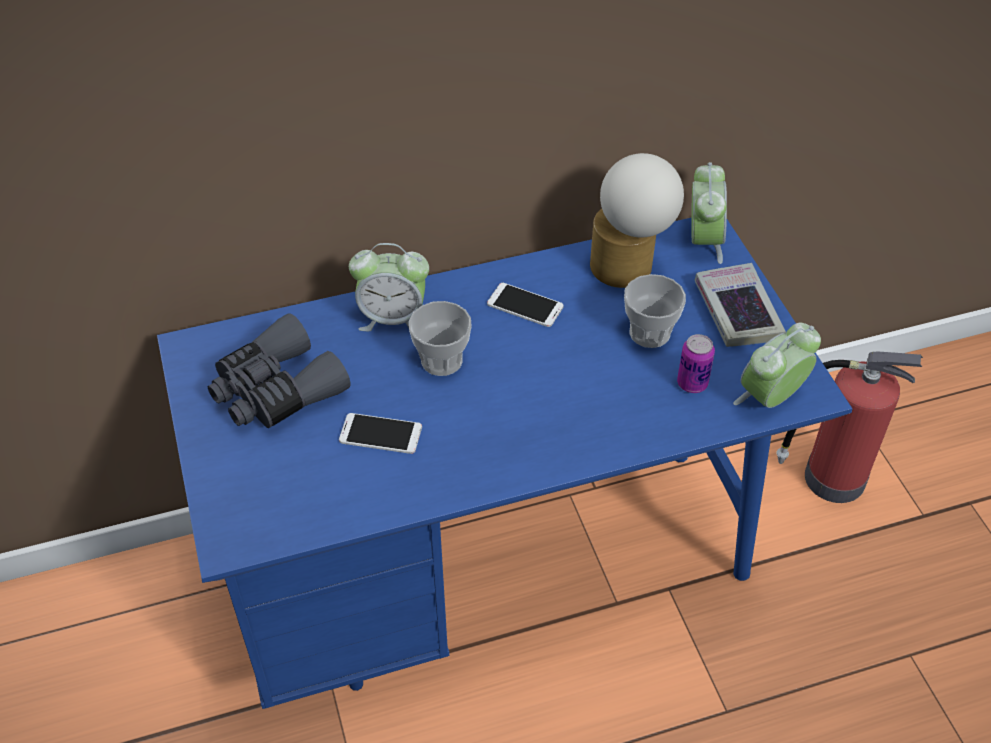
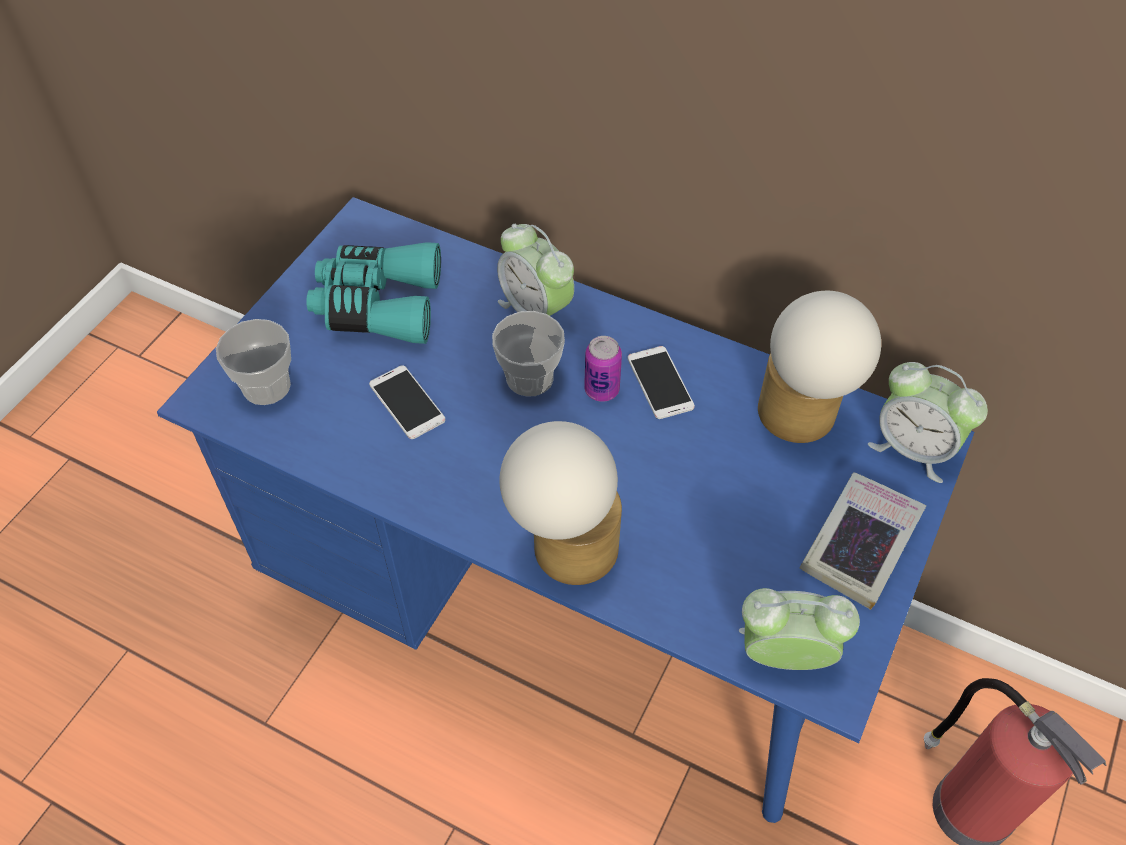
camera: 45 degrees right, 5 degrees up
grey binoculars [208,313,351,428] -> turquoise binoculars [306,242,441,344]
cup [624,274,686,348] -> cup moved to [216,319,291,405]
can [677,334,715,393] -> can moved to [584,336,622,402]
alarm clock [691,162,727,264] -> alarm clock turned 75 degrees clockwise [868,362,988,483]
none -> table lamp [500,421,622,585]

